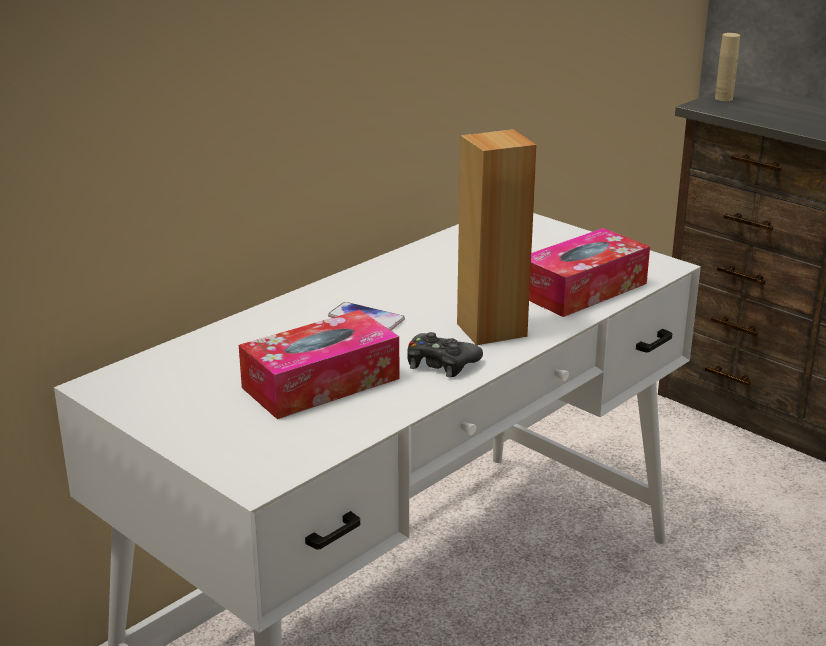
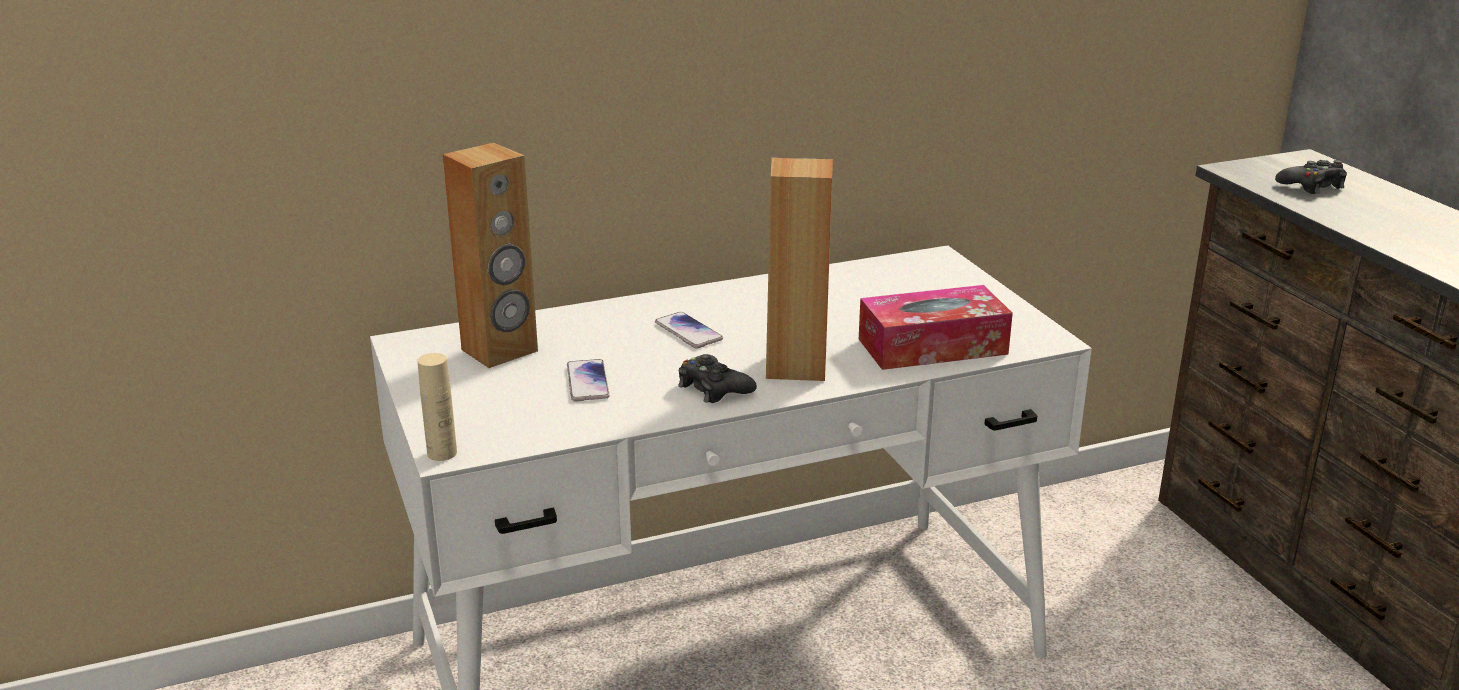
camera: 25 degrees right, 0 degrees up
tissue box [239,310,399,419] -> phone [567,359,610,402]
beige bottle [715,33,740,101] -> beige bottle moved to [417,353,457,461]
none -> brown speaker [443,143,538,368]
none -> black game controller [1275,160,1347,194]

